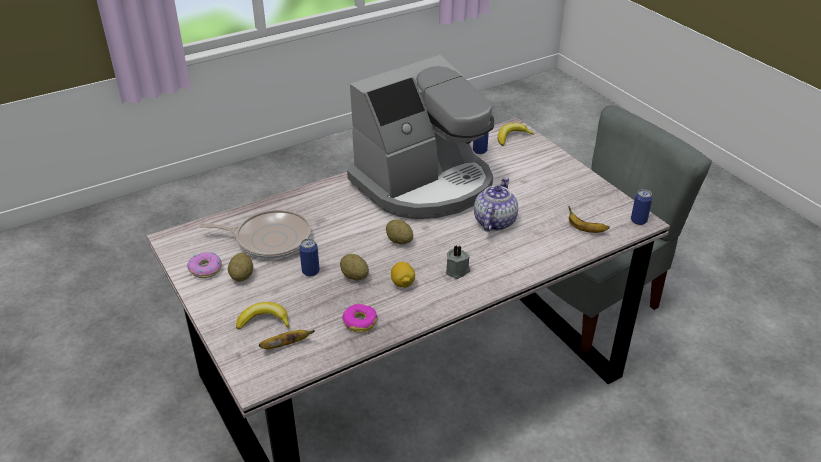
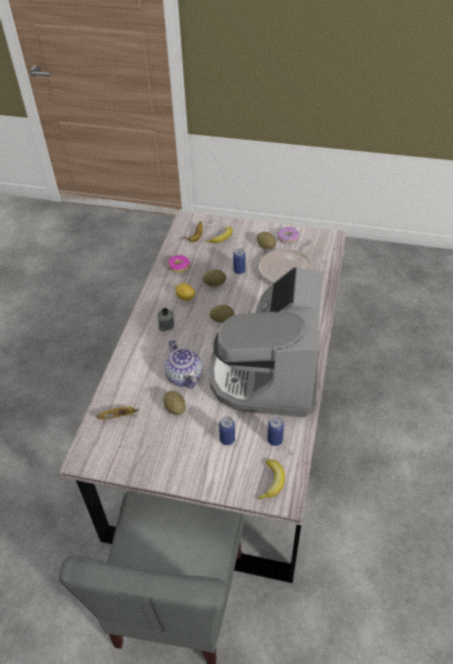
camera: 135 degrees right, 10 degrees up
can [631,189,653,225] -> can moved to [219,416,235,445]
none -> potato [163,391,186,415]

